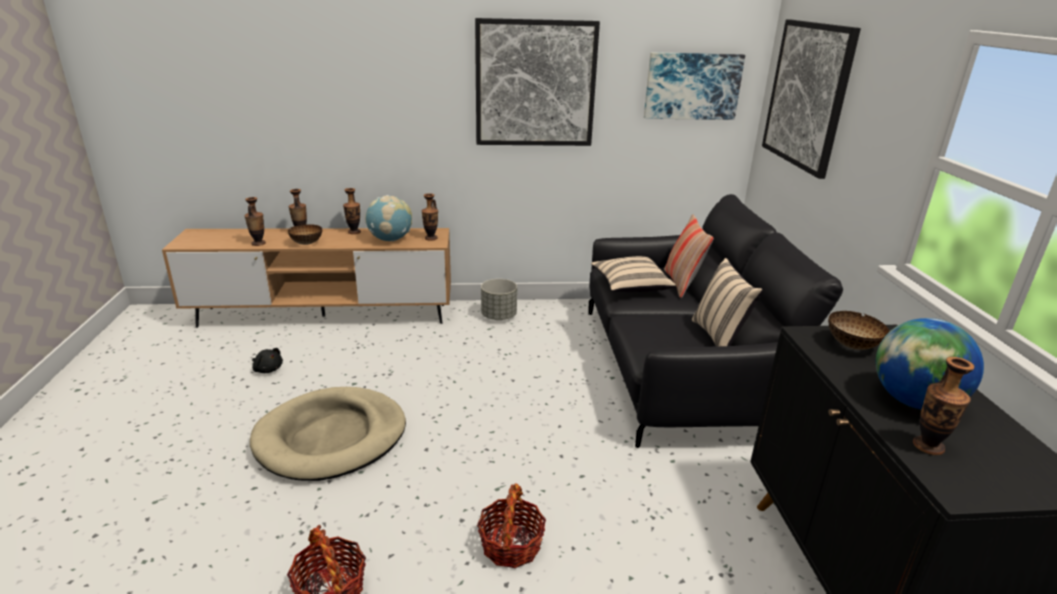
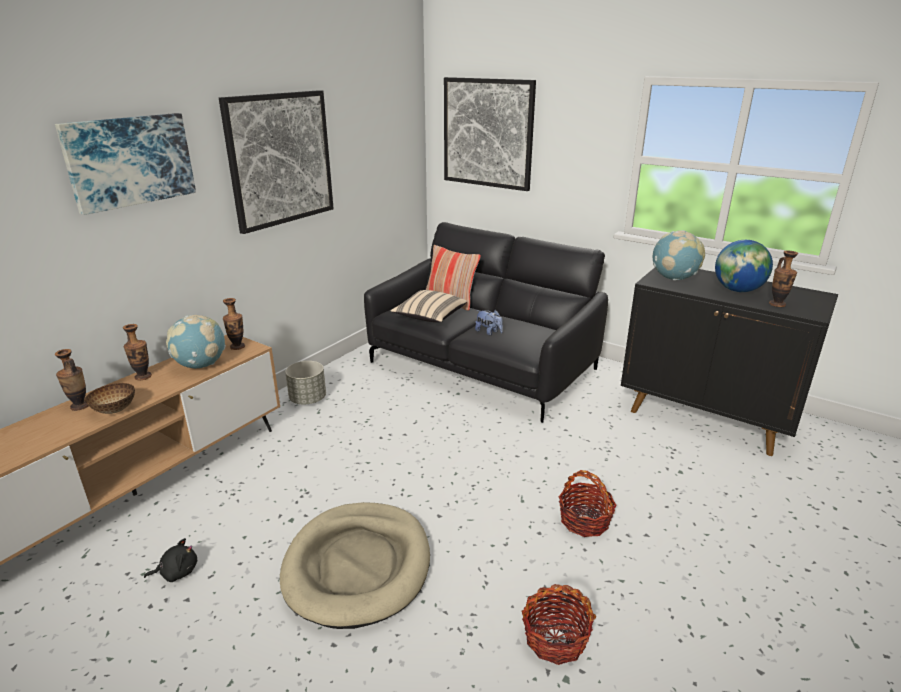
camera: 50 degrees left, 0 degrees up
vase [245,197,266,246] -> none
picture [644,52,745,120] -> picture moved to [55,113,196,215]
beige pillow [692,258,763,346] -> none
bowl [828,311,890,350] -> globe [653,230,705,281]
none -> plush toy [475,310,503,335]

